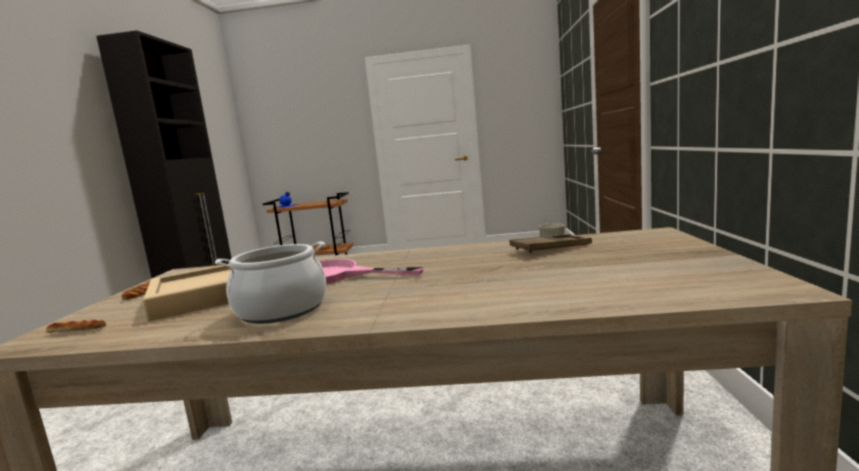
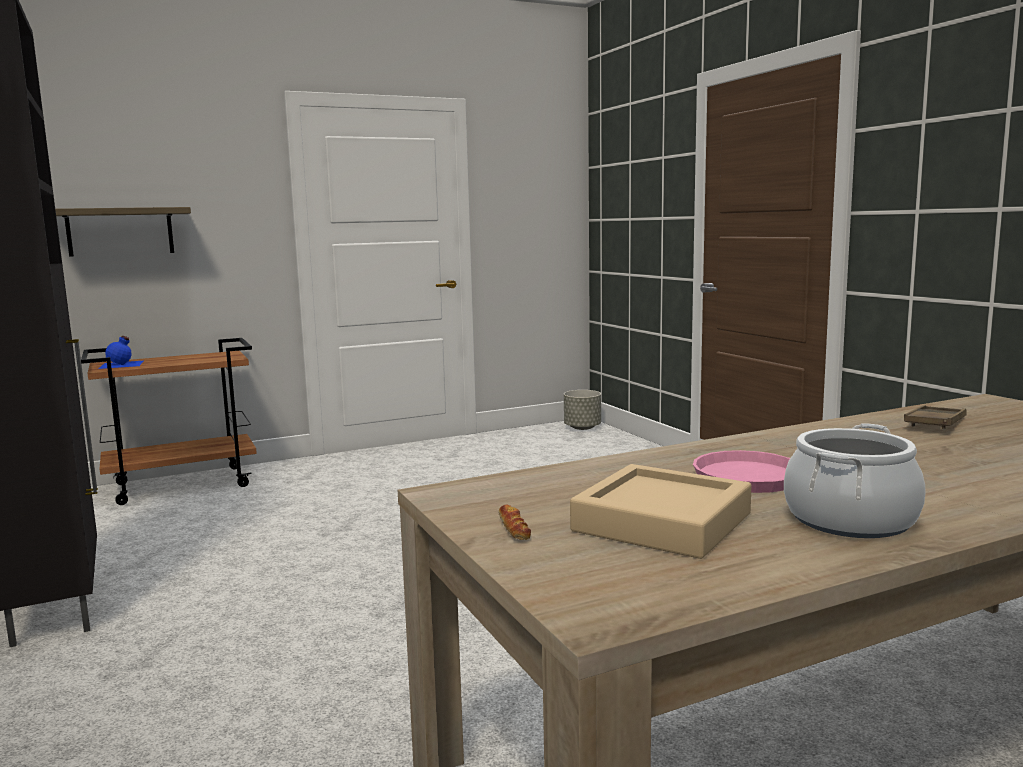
camera: 30 degrees left, 0 degrees up
bread [46,319,106,333] -> none
none -> shelf [55,207,191,257]

